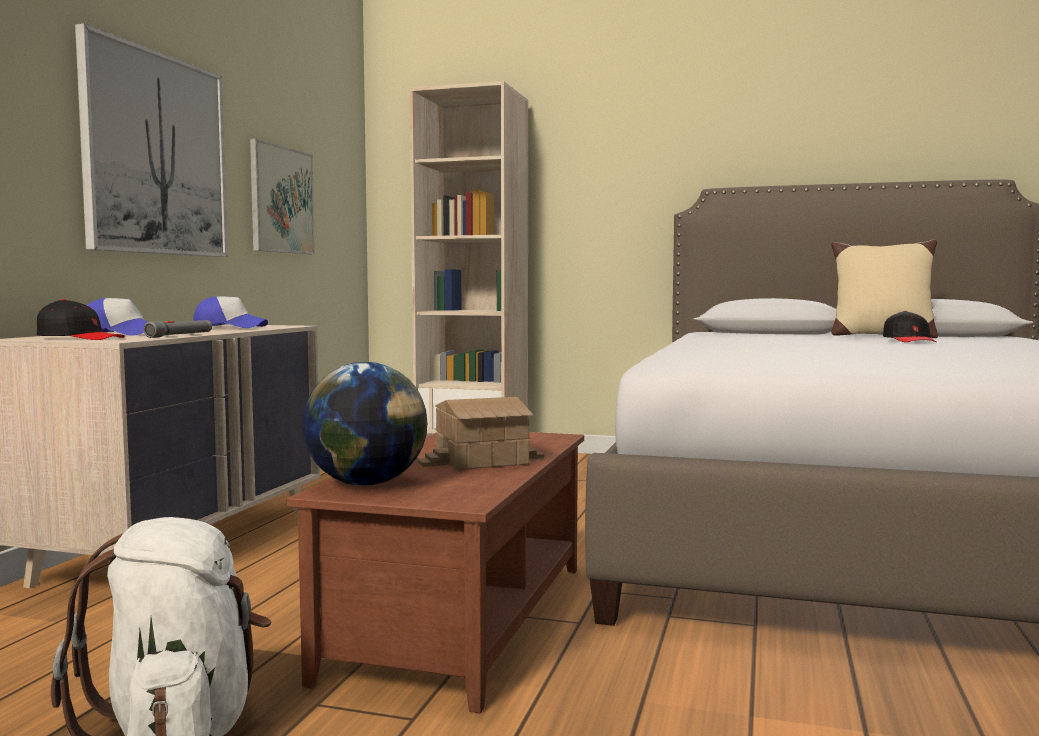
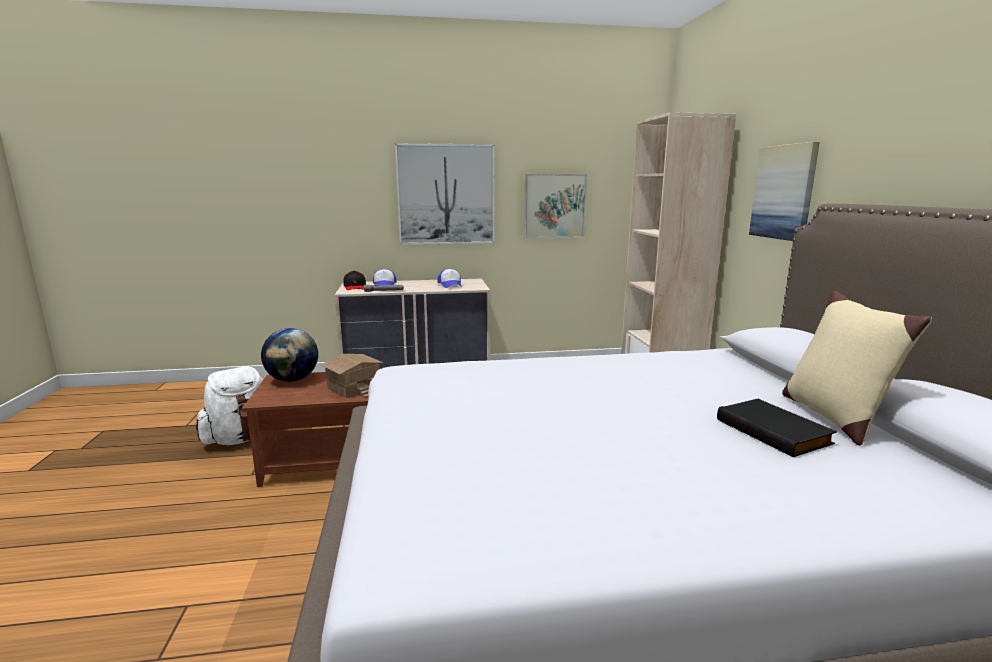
camera: 65 degrees right, 10 degrees up
black cap [883,311,936,342] -> black book [717,399,837,457]
none -> picture [749,142,820,241]

